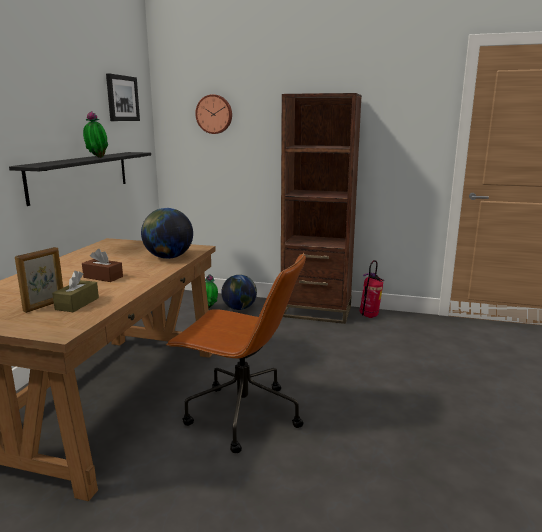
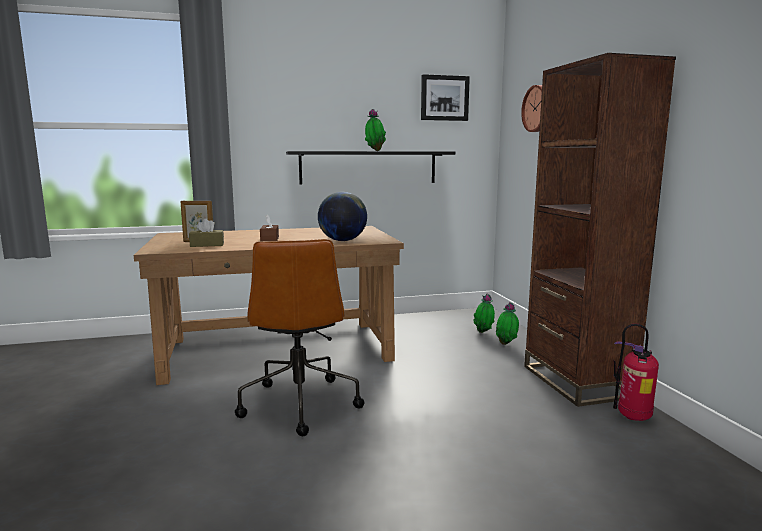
camera: 60 degrees right, 5 degrees down
globe [221,275,257,310] -> potted plant [496,302,519,345]

